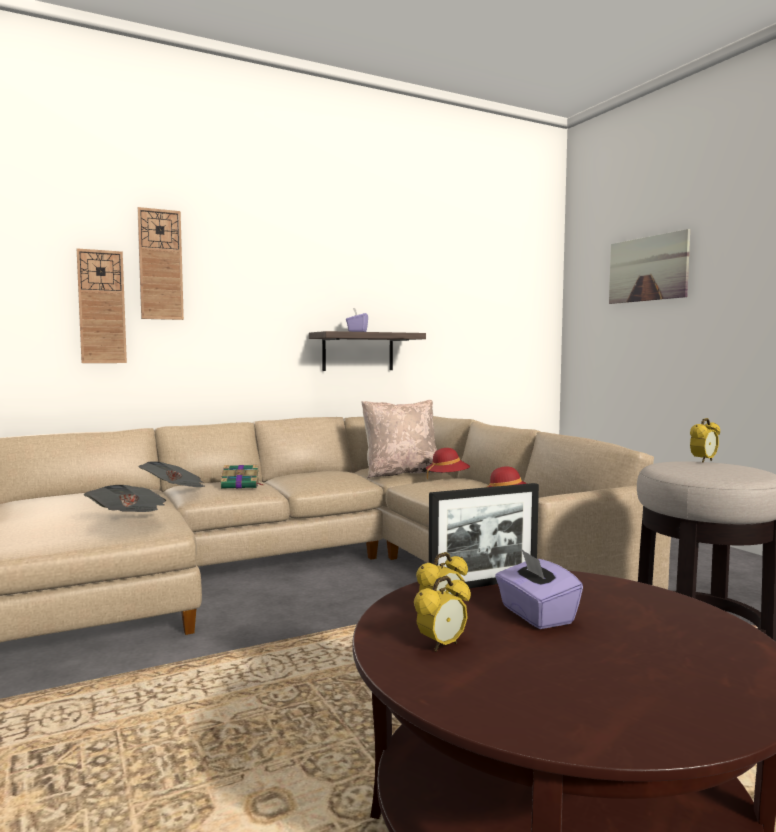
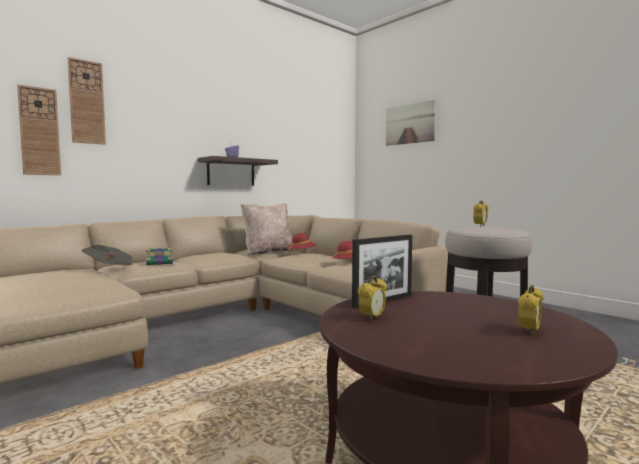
camera: 15 degrees left, 0 degrees up
newspaper [84,485,166,512] -> none
alarm clock [414,575,471,652] -> alarm clock moved to [518,285,544,335]
purple tissue box [495,549,583,629] -> none

